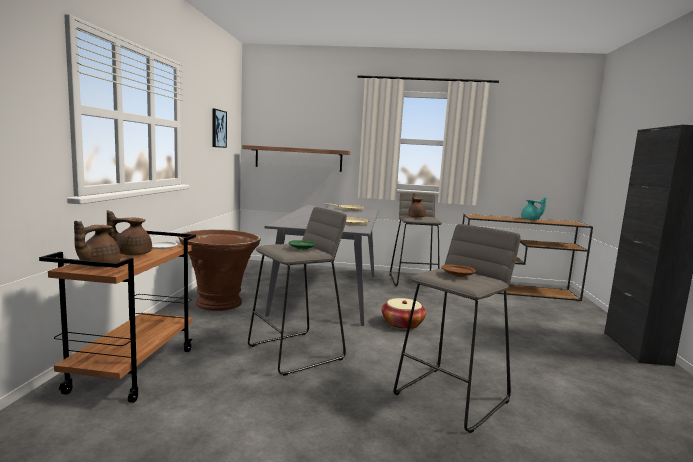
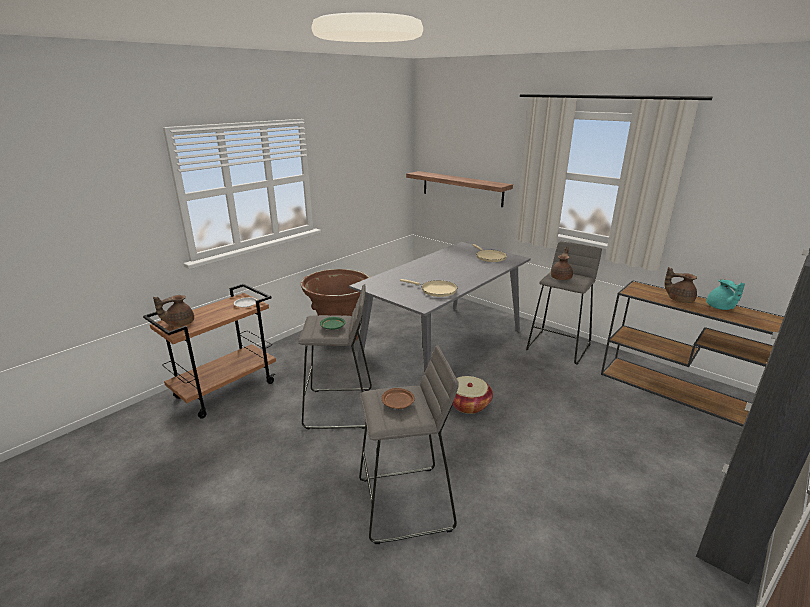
camera: 35 degrees right, 15 degrees up
brown teapot [107,210,152,255] -> brown teapot moved to [664,267,697,303]
picture [212,109,227,148] -> none

